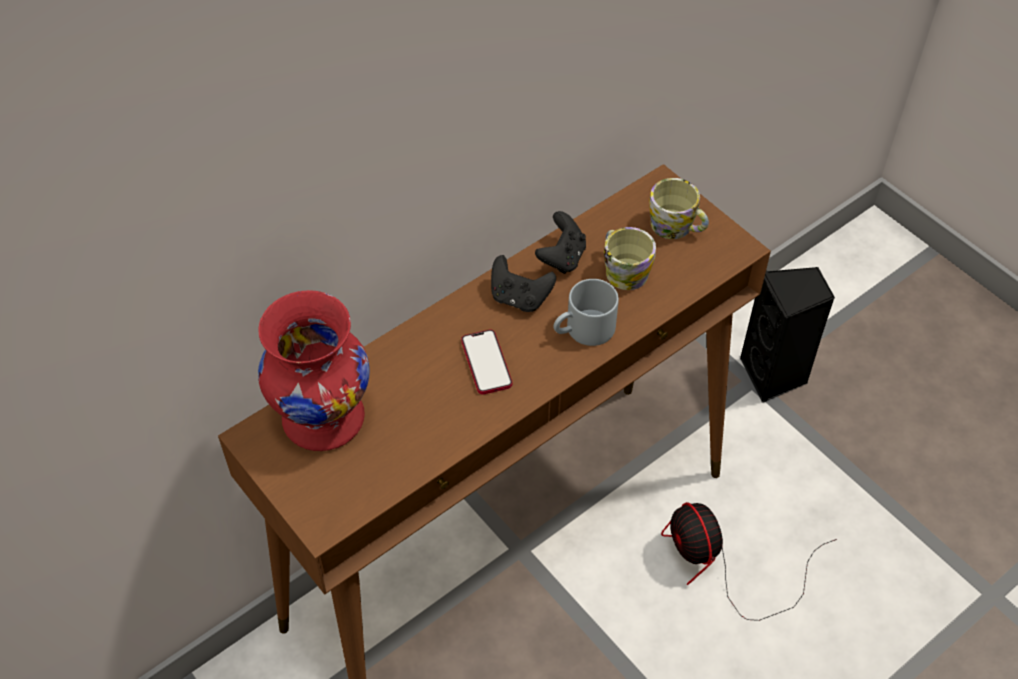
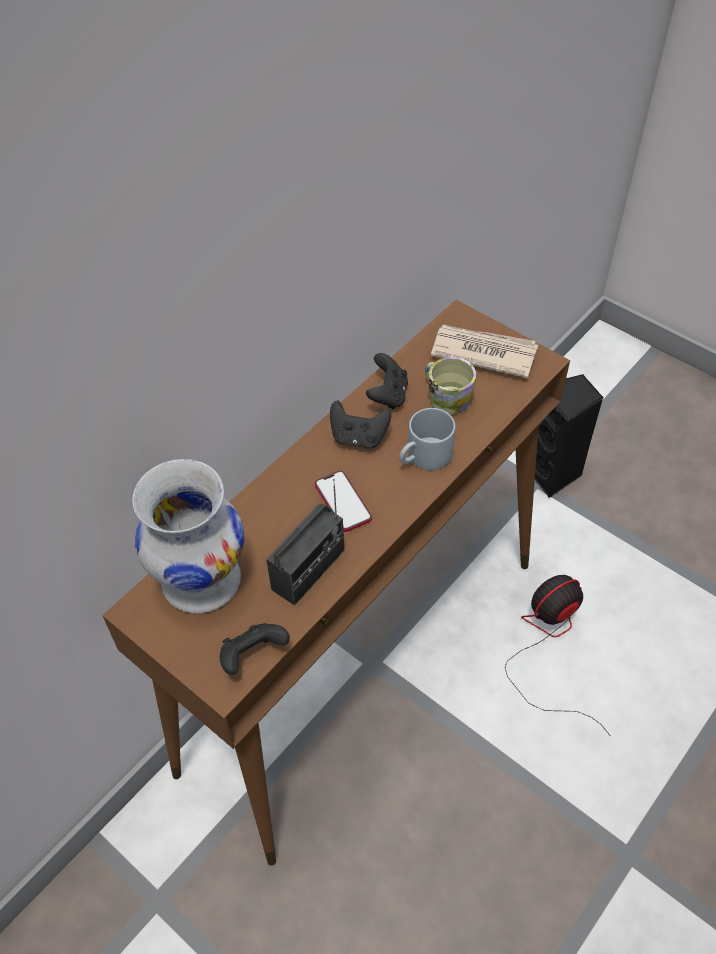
camera: 10 degrees left, 0 degrees up
red vase [258,290,370,451] -> white vase [132,459,244,614]
mug [649,178,709,239] -> newspaper [431,325,538,378]
fan [661,502,837,621] -> fan turned 90 degrees clockwise [505,575,611,736]
none -> black game controller [220,623,290,675]
none -> radio [266,479,344,606]

